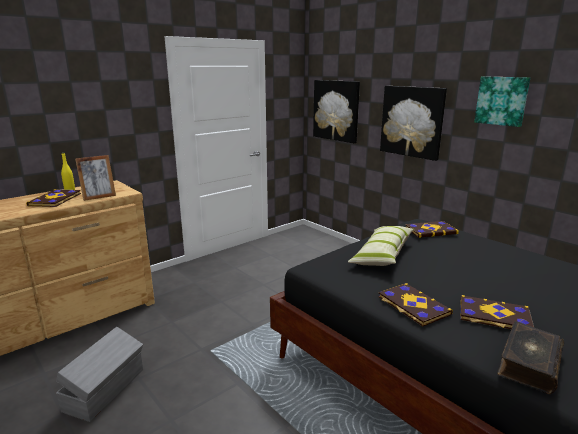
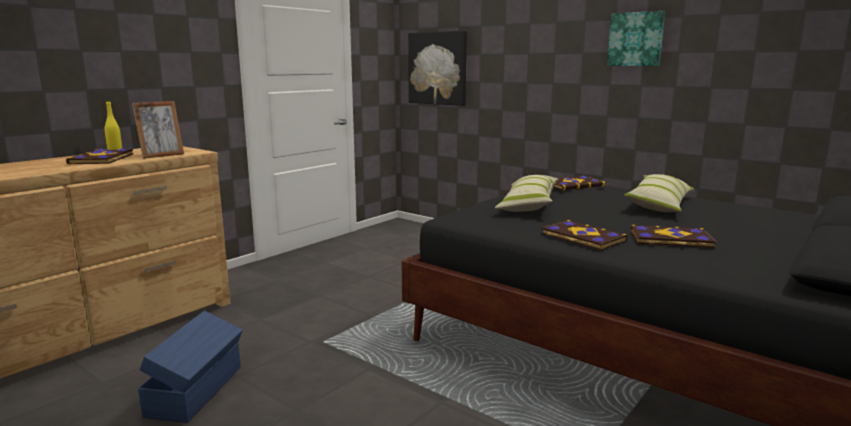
camera: 10 degrees left, 5 degrees down
grey storage box [56,327,143,422] -> blue storage box [138,310,243,423]
picture [380,86,447,161] -> none
book [497,321,564,394] -> none
none -> pillow [624,174,694,212]

